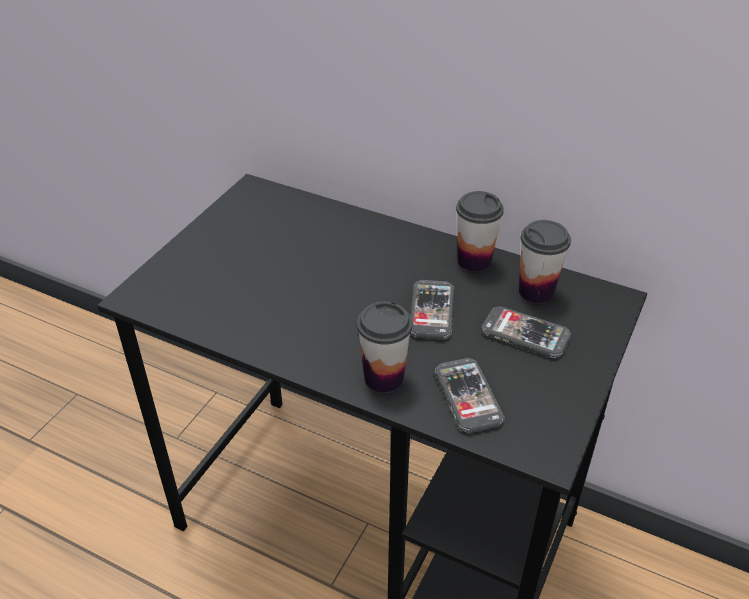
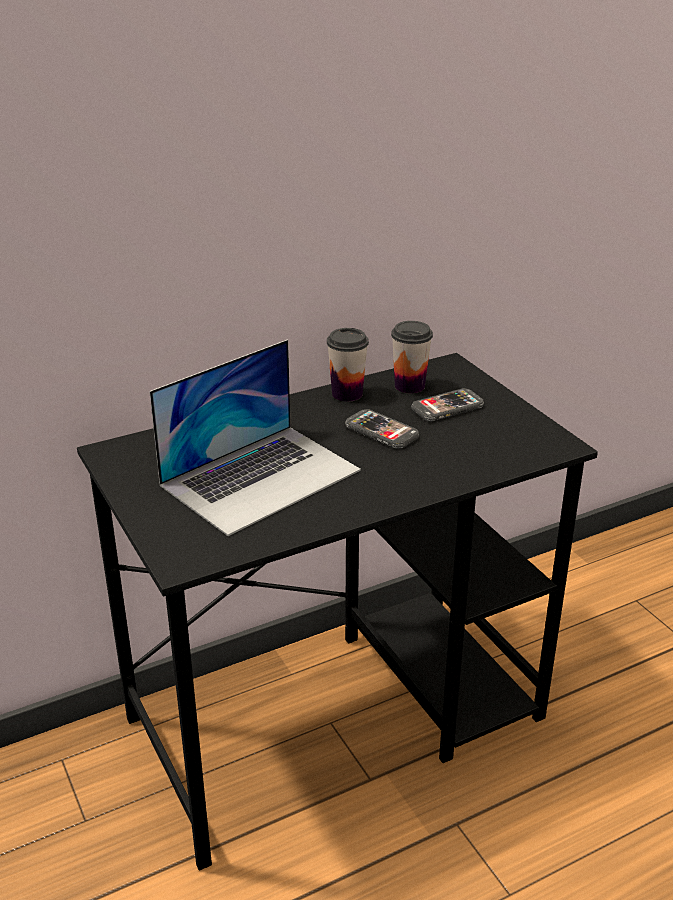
camera: 55 degrees left, 10 degrees down
cup [357,301,412,393] -> none
phone [435,358,505,433] -> none
none -> laptop [149,340,361,536]

